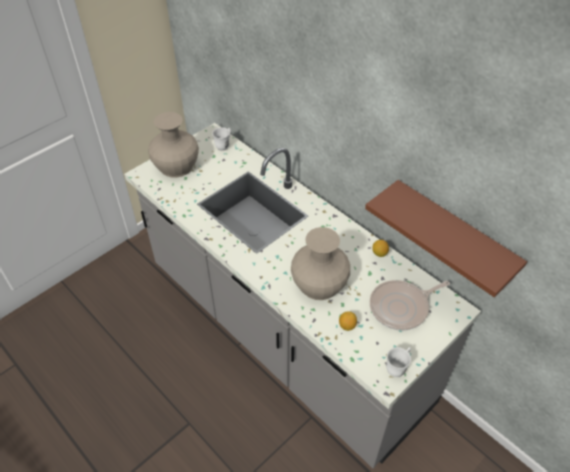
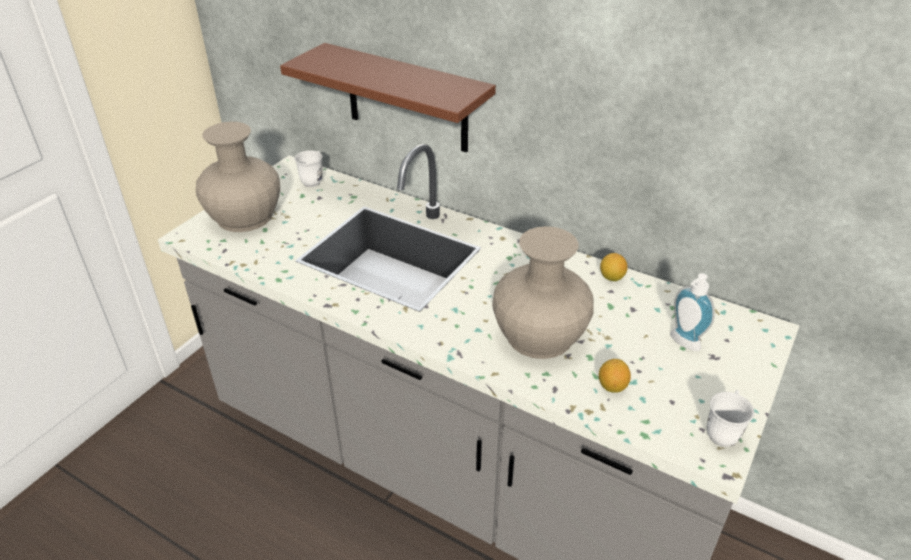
camera: 15 degrees left, 10 degrees down
brown shelf [365,180,527,297] -> brown shelf moved to [280,43,496,153]
frying pan [370,280,450,330] -> soap dispenser [670,273,715,351]

